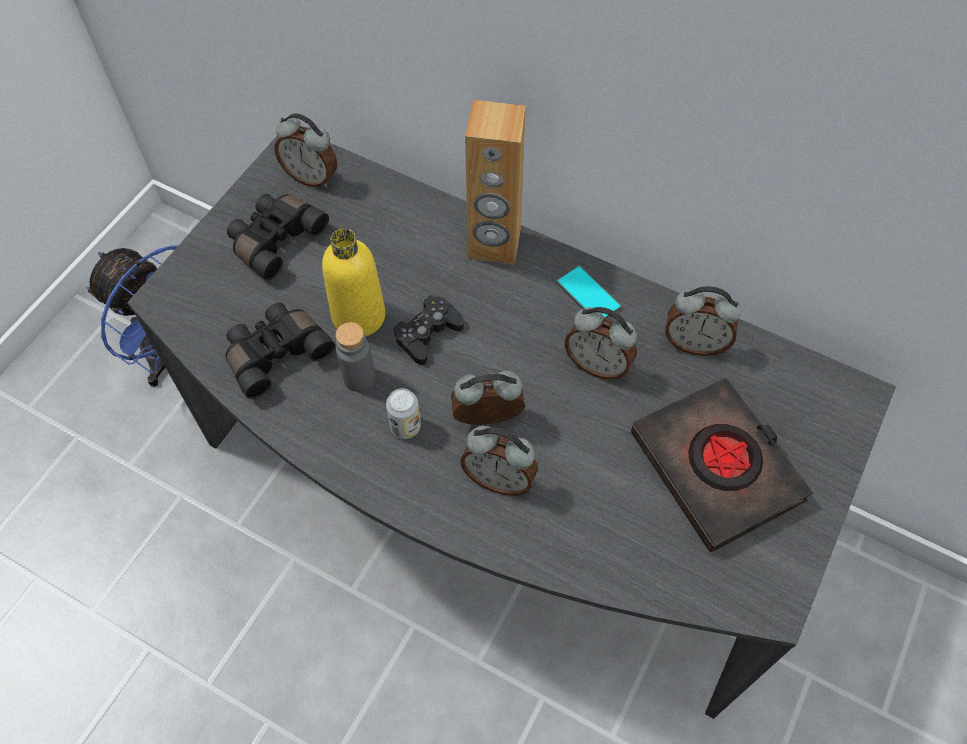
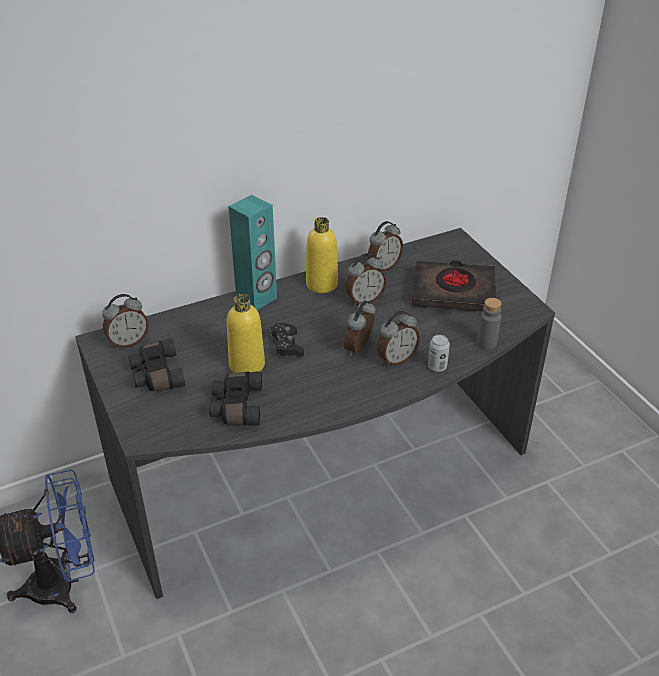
camera: 55 degrees left, 20 degrees down
grey bottle [336,322,375,392] -> grey bottle moved to [477,298,502,350]
can [386,388,421,439] -> can moved to [428,335,450,372]
brown speaker [465,100,526,264] -> turquoise speaker [228,195,277,310]
phone [555,265,621,319] -> yellow bottle [306,217,338,293]

